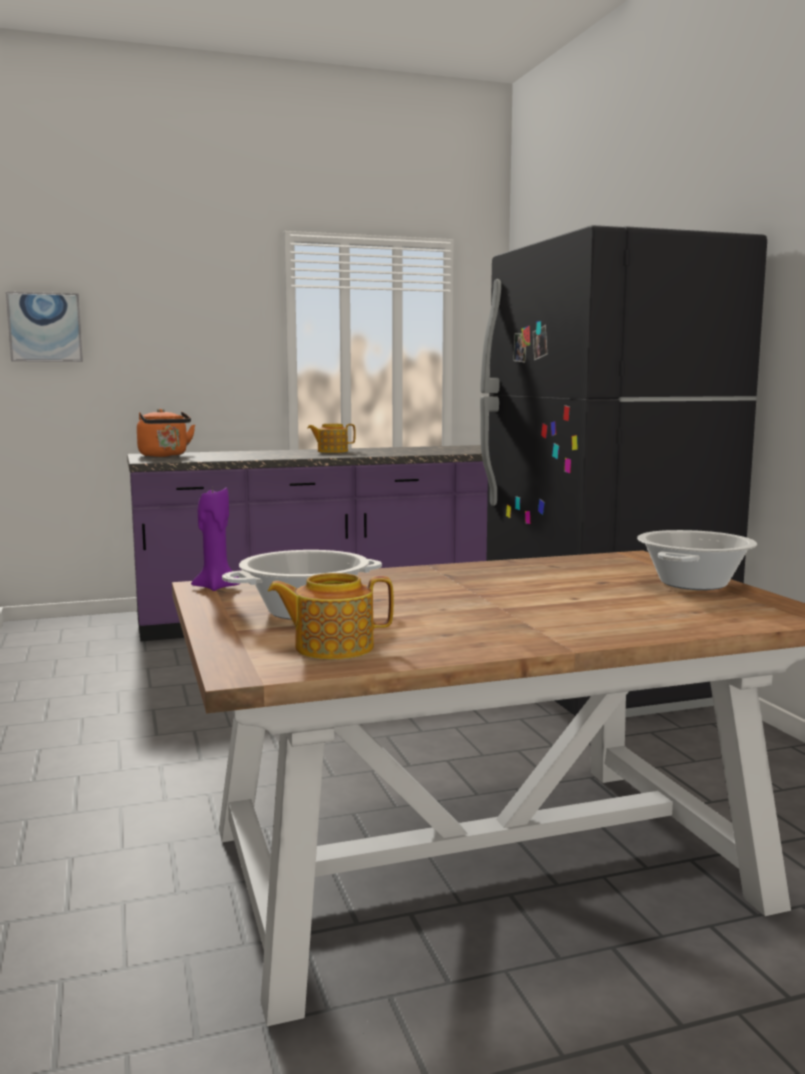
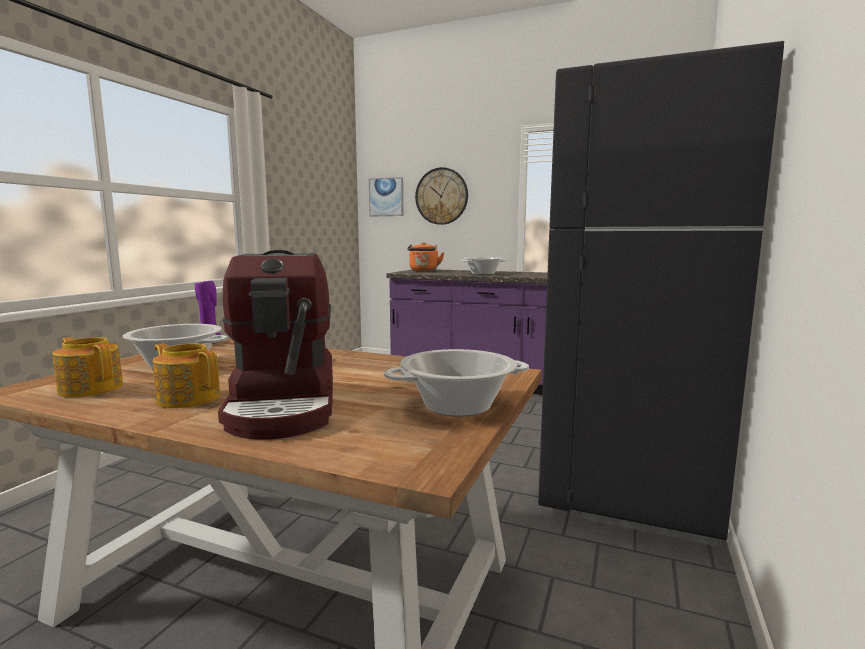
camera: 40 degrees right, 0 degrees up
teapot [307,424,356,453] -> teapot moved to [153,343,220,408]
none -> coffee machine [218,250,333,440]
none -> wall clock [415,167,468,225]
none -> cooking pot [460,257,507,275]

